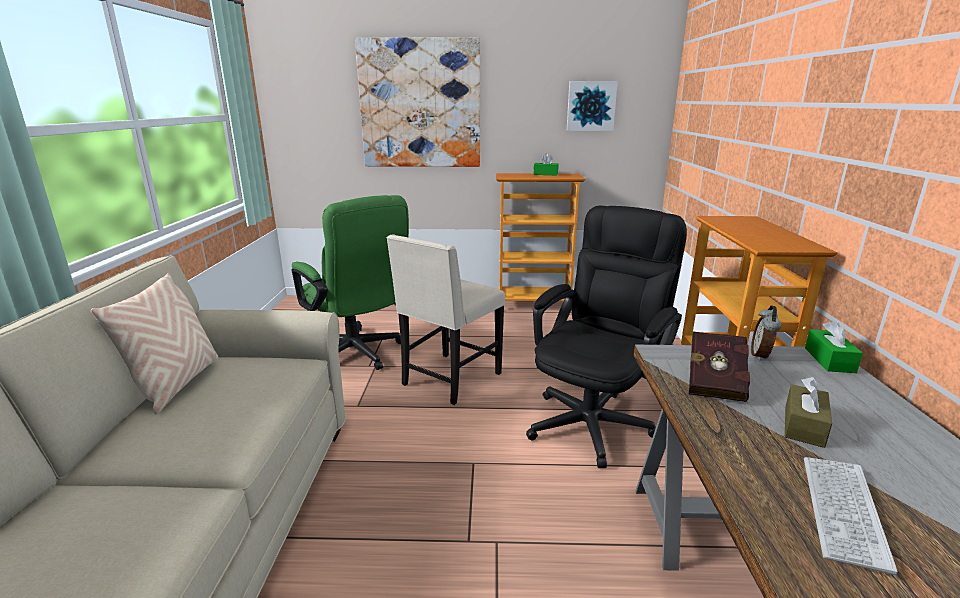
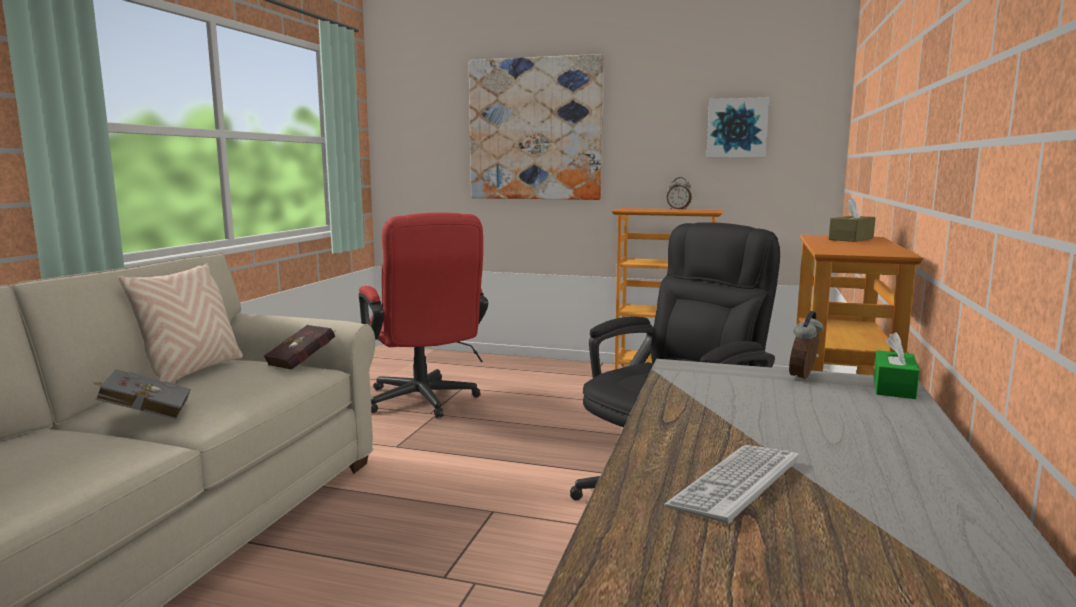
camera: 15 degrees right, 10 degrees down
green office chair [292,195,409,370] -> red office chair [359,212,488,418]
beige chair [386,235,505,405] -> none
green tissue box [534,154,558,175] -> alarm clock [667,177,692,210]
red book [689,331,750,402] -> red book moved to [264,325,335,370]
brown tissue box [785,377,832,448] -> brown tissue box moved to [829,197,876,242]
none -> grey book [92,369,191,419]

